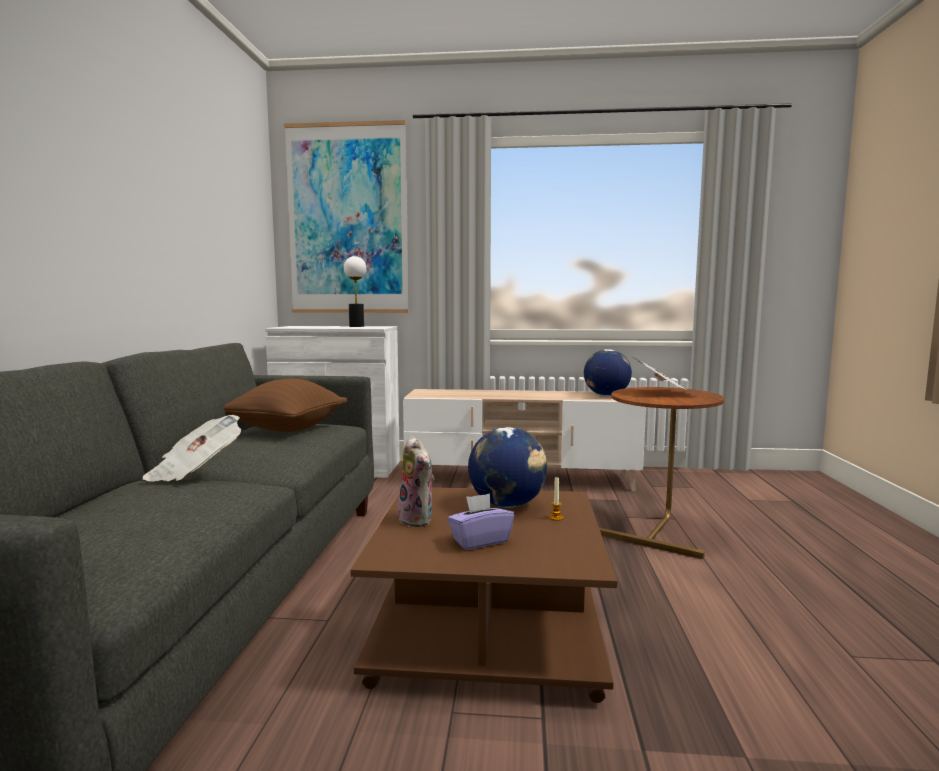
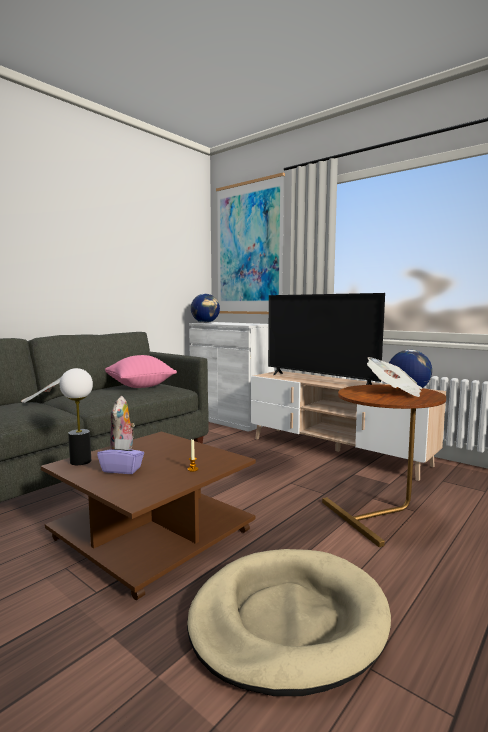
camera: 35 degrees right, 0 degrees up
brown pillow [224,379,347,432] -> pink pillow [105,355,177,388]
table lamp [344,256,367,327] -> table lamp moved to [60,368,93,465]
globe [468,427,547,507] -> globe moved to [191,294,220,323]
none -> beige dog bed [187,549,391,696]
none -> television [268,293,385,385]

